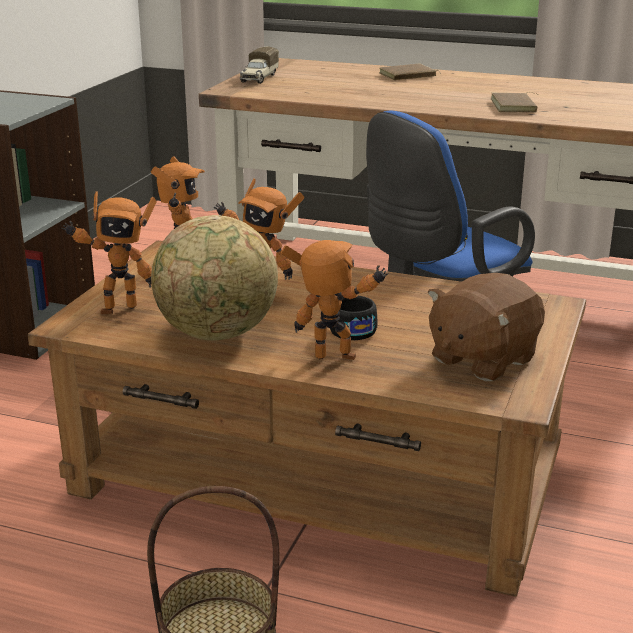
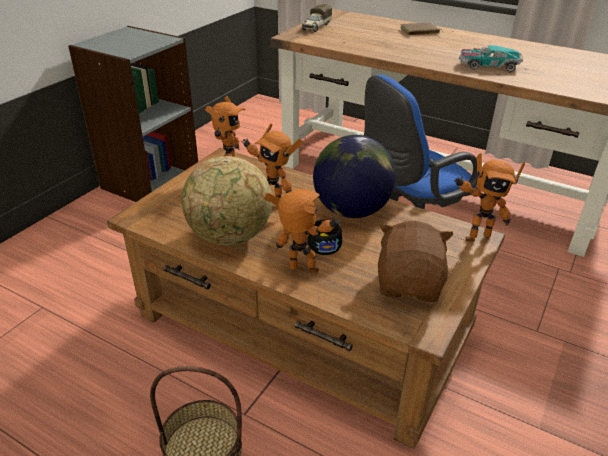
camera: 10 degrees right, 10 degrees up
toy robot [62,191,156,314] -> toy robot moved to [454,153,525,241]
brown plush toy [428,273,545,381] -> brown plush toy turned 135 degrees clockwise [378,221,453,302]
brown book [491,92,538,112] -> toy car [459,45,523,72]
none -> globe [313,135,396,218]

